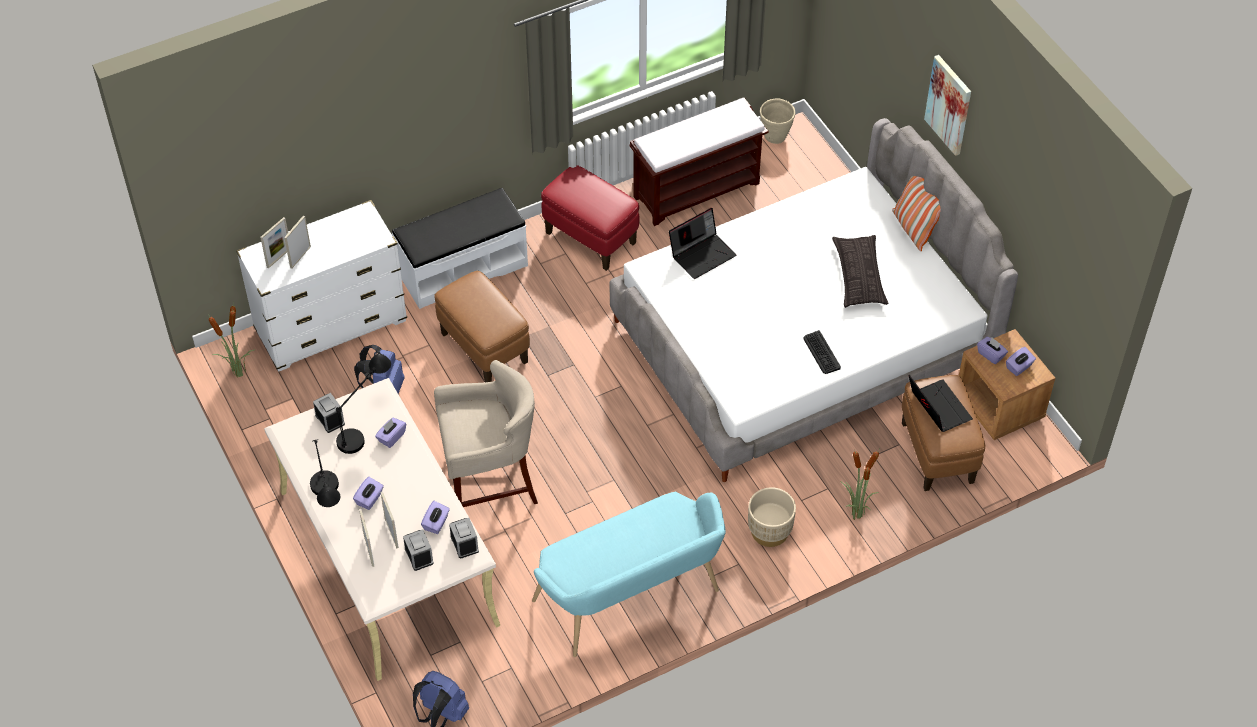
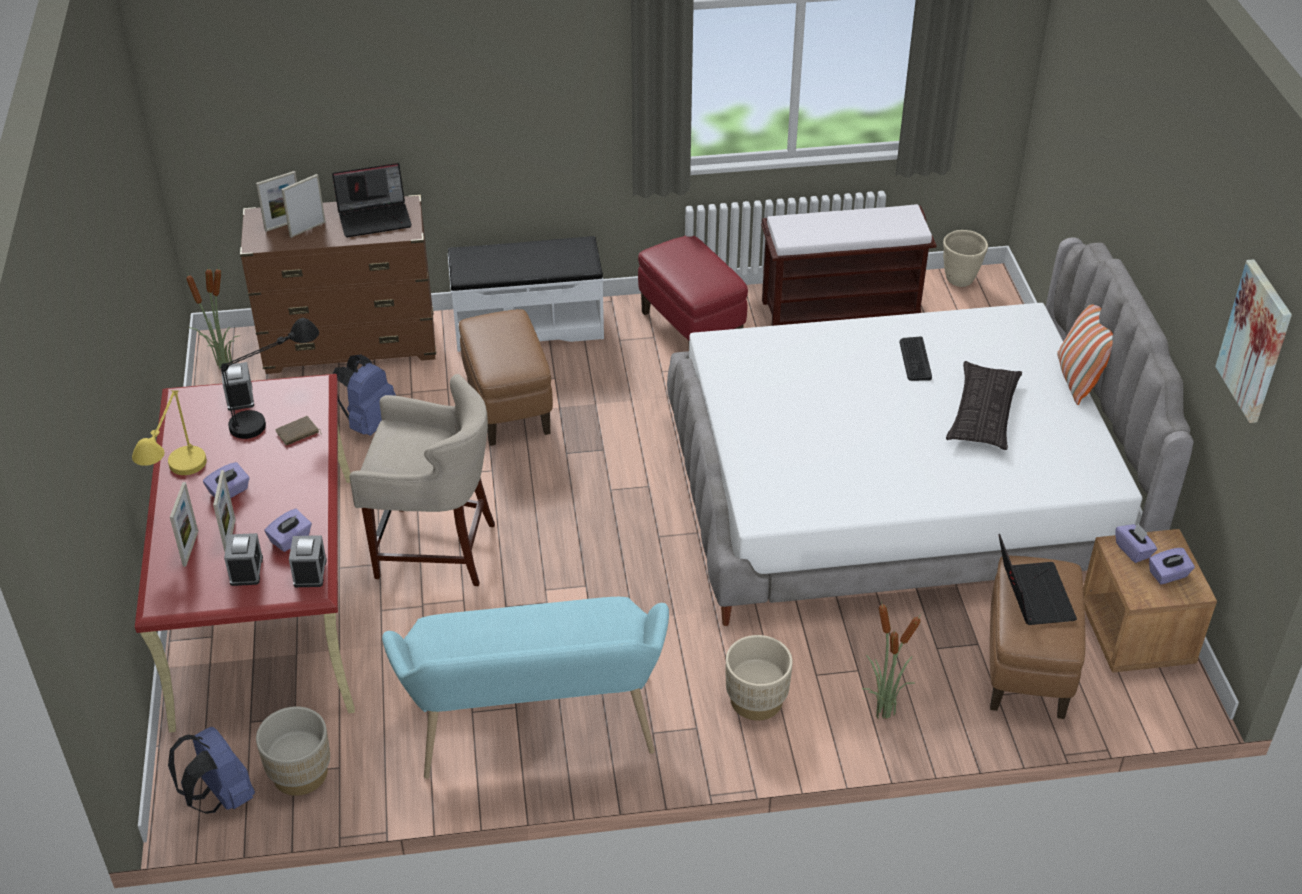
camera: 20 degrees right, 10 degrees down
white dresser [236,200,407,372] -> brown dresser [240,195,436,374]
beige desk [264,378,500,681] -> red desk [135,374,355,733]
black table lamp [310,439,340,507] -> yellow table lamp [132,390,207,475]
purple tissue box [375,417,406,448] -> brown book [275,416,322,446]
laptop [669,208,736,279] -> laptop moved to [332,163,412,237]
keyboard [803,330,841,374] -> keyboard moved to [900,337,932,381]
picture [924,55,971,156] -> picture moved to [1215,259,1292,423]
none -> beige planter [256,706,330,796]

